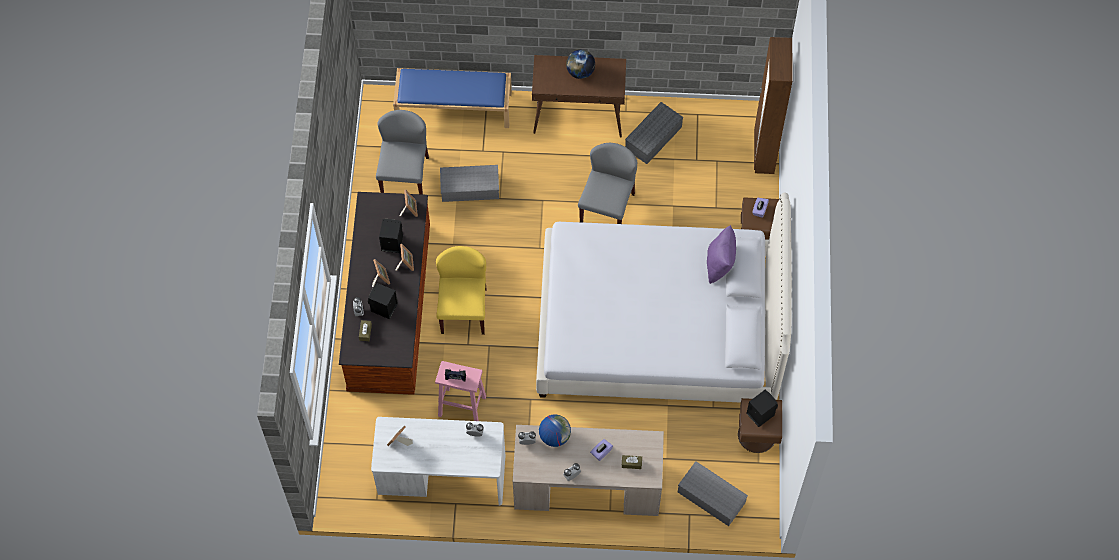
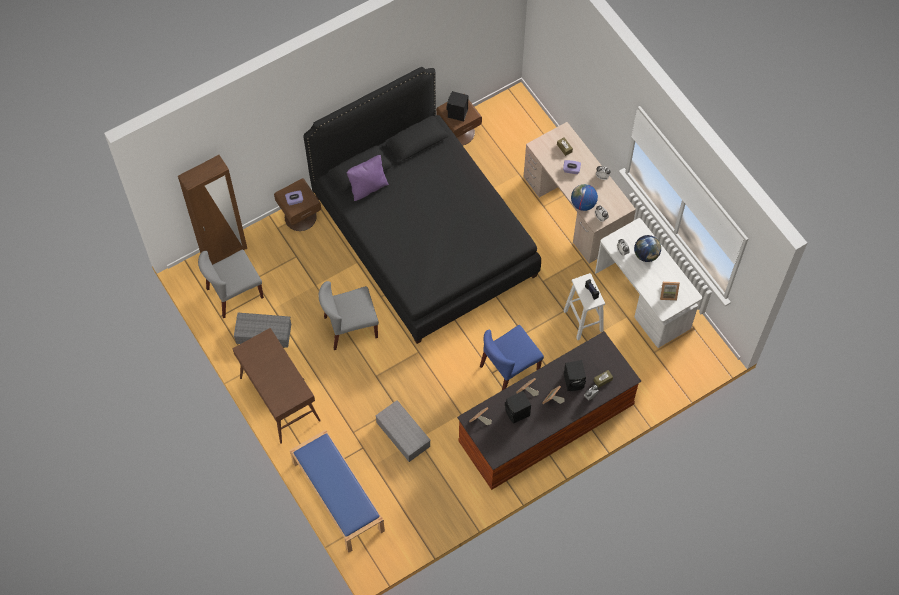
camera: 125 degrees left, 0 degrees up
grey chair [376,110,429,195] -> grey chair moved to [198,249,264,318]
pink stool [435,361,486,421] -> white stool [563,273,605,340]
yellow chair [436,246,487,335] -> blue chair [480,325,544,390]
white bed [536,193,792,403] -> black bed [303,67,541,344]
globe [566,50,595,79] -> globe moved to [634,235,661,262]
grey storage box [678,461,748,526] -> none

